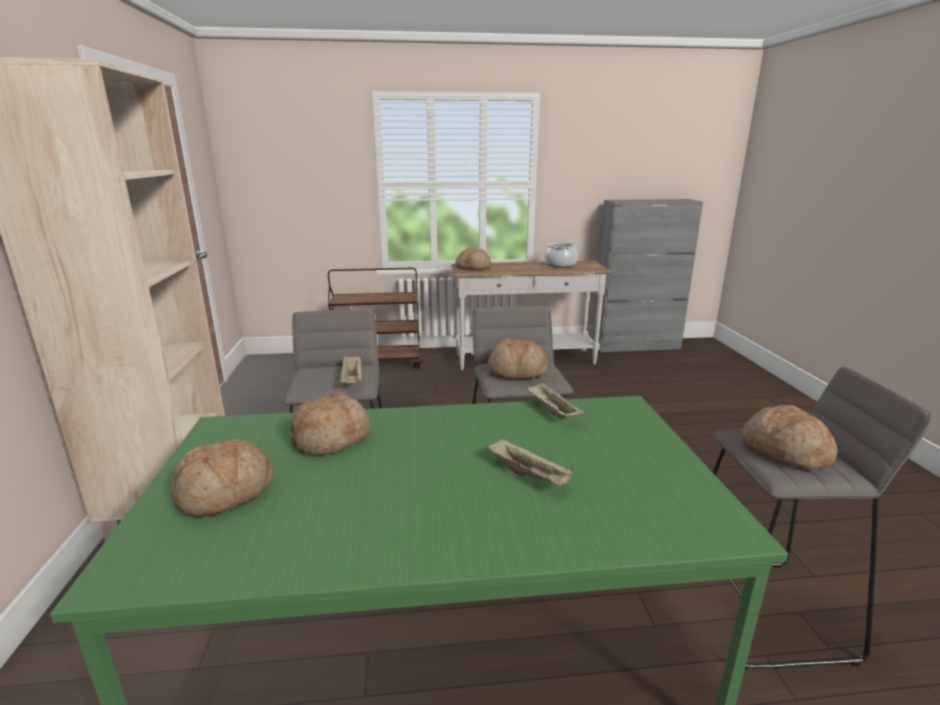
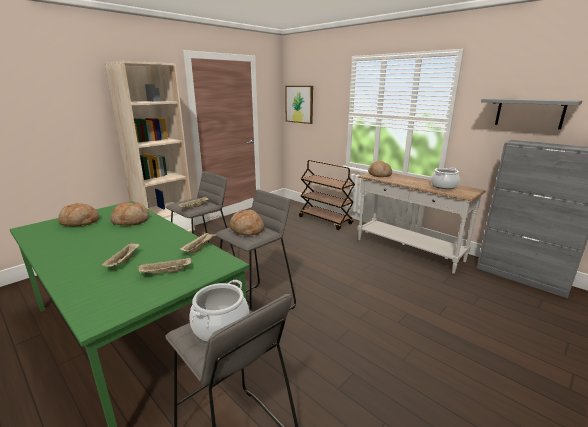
camera: 50 degrees right, 0 degrees up
bread [742,405,838,470] -> cooking pot [189,280,249,342]
none -> beige tray [139,257,191,274]
none -> picture [285,86,313,124]
none -> grey shelf [481,98,583,129]

